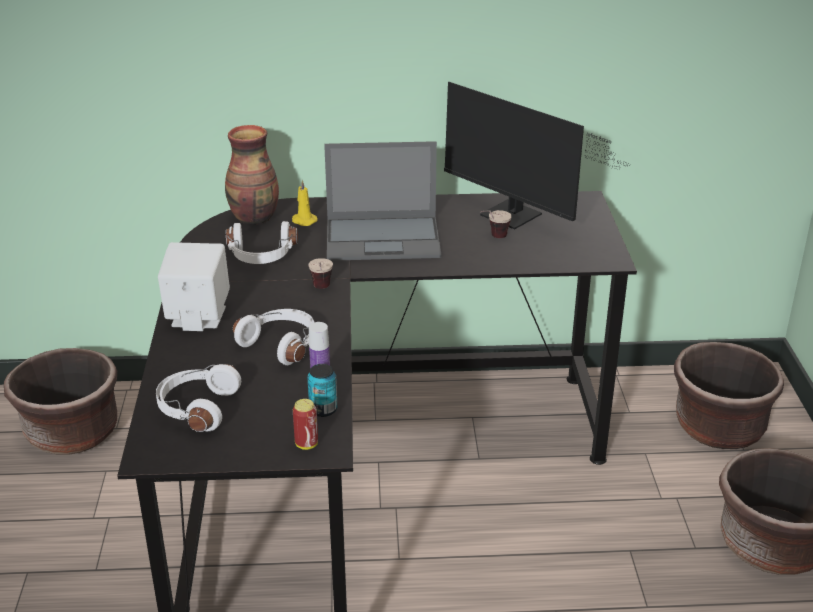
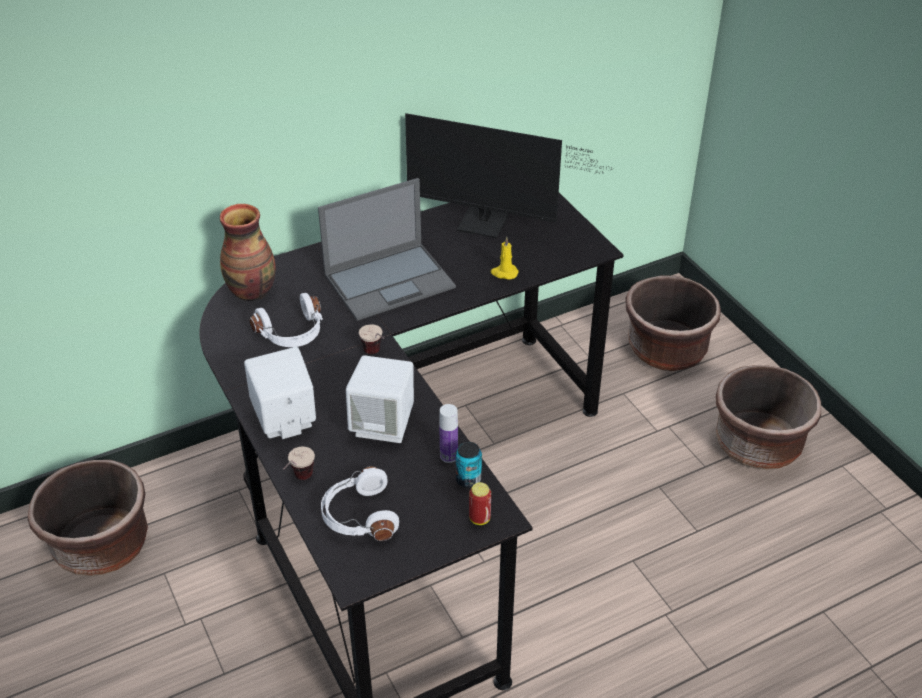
camera: 25 degrees left, 10 degrees up
white headphones [233,309,314,365] -> white speaker [346,355,414,443]
yellow candle [292,180,318,226] -> yellow candle moved to [491,237,519,280]
cup [480,210,512,238] -> cup moved to [283,447,315,480]

